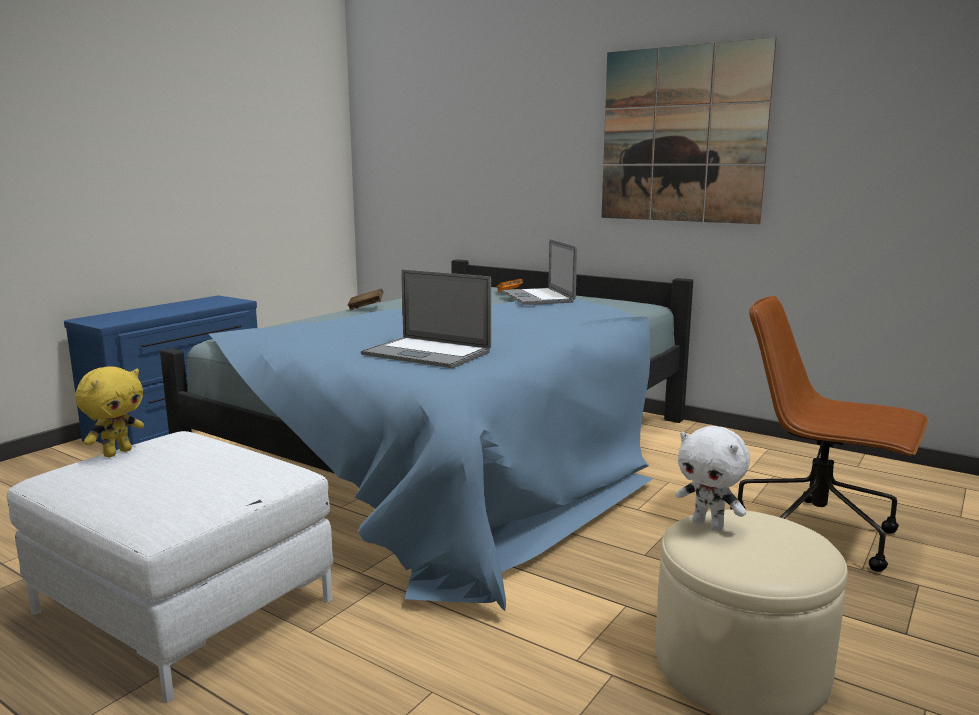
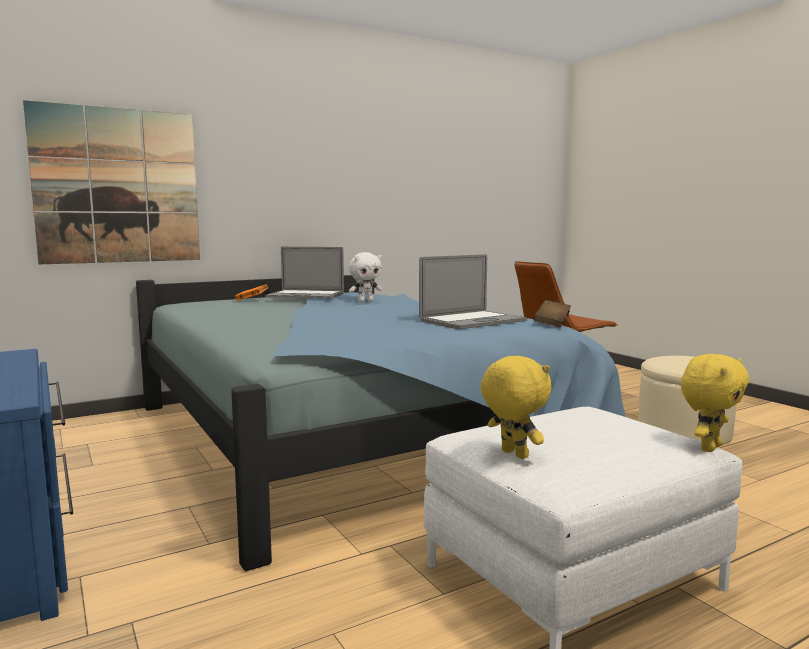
camera: 65 degrees left, 5 degrees down
brown book [347,288,384,310] -> brown book moved to [533,300,571,327]
picture [601,37,777,224] -> picture moved to [23,100,200,264]
white plush toy [676,426,750,531] -> white plush toy moved to [349,252,382,302]
none -> yellow plush toy [681,354,749,452]

